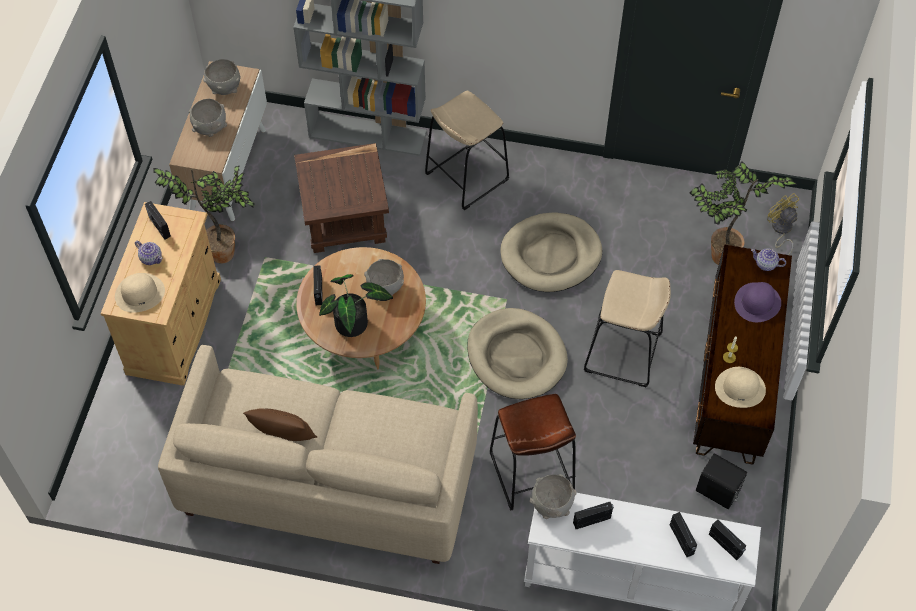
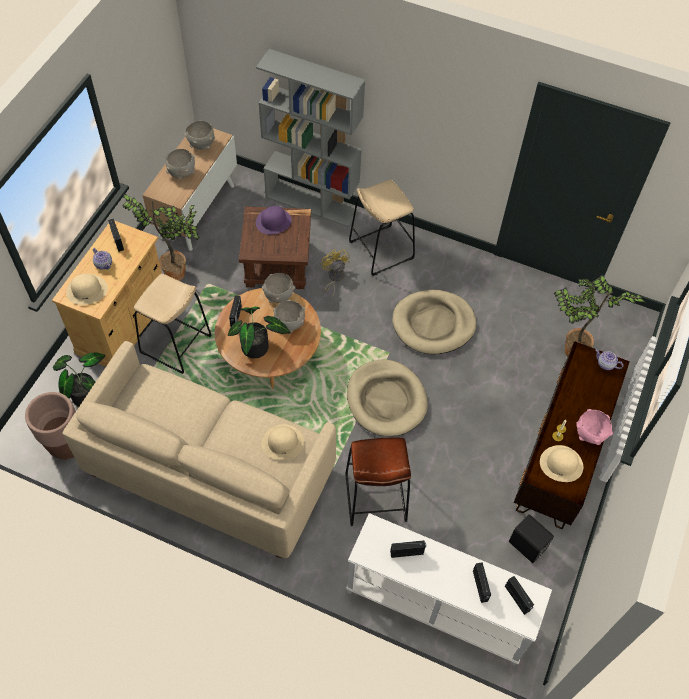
camera: 10 degrees right, 0 degrees up
brown pillow [243,408,317,441] -> none
grey bowl [530,474,577,519] -> grey bowl moved to [262,273,295,303]
beige stool [584,270,671,387] -> beige stool moved to [134,274,212,374]
purple hat [734,282,781,322] -> purple hat moved to [256,206,292,235]
yellow fan [767,193,799,255] -> yellow fan moved to [321,249,350,299]
none -> brown planter [25,392,76,460]
none -> potted plant [53,352,105,407]
none -> beige hat [262,424,305,460]
none -> pink bowl [576,409,613,445]

